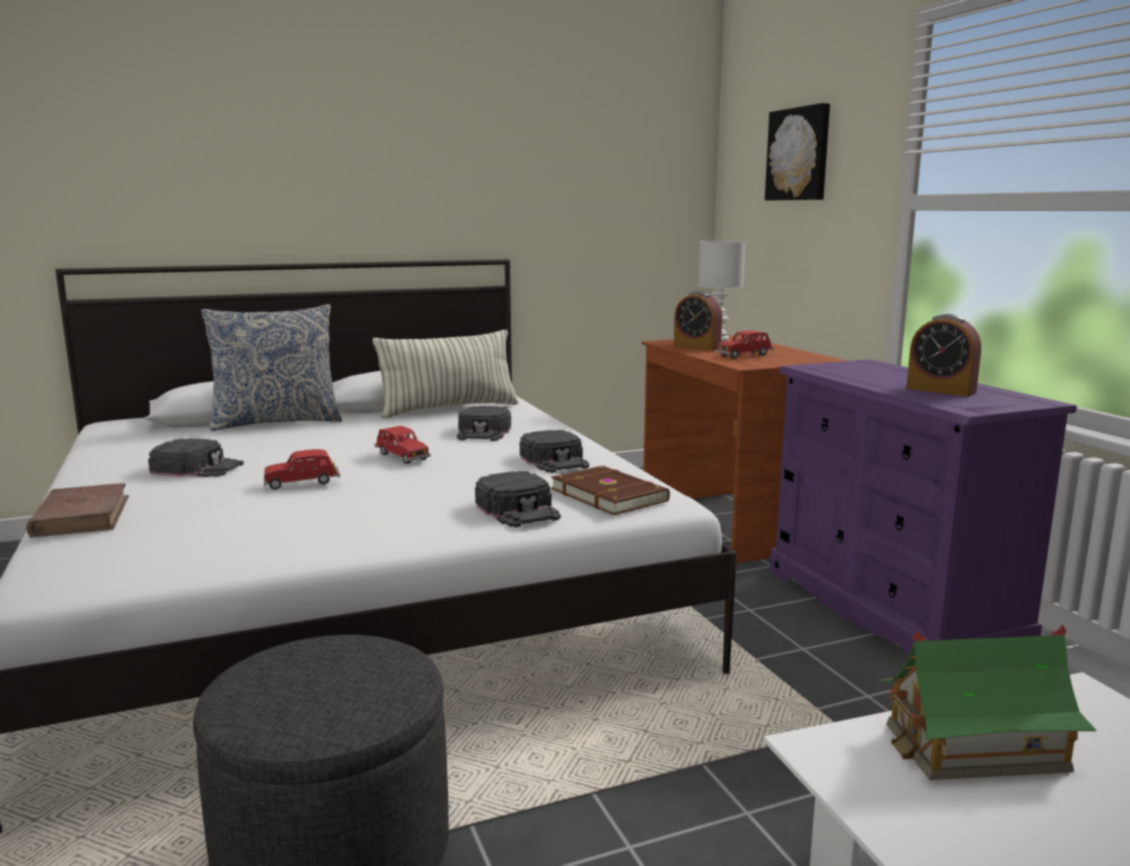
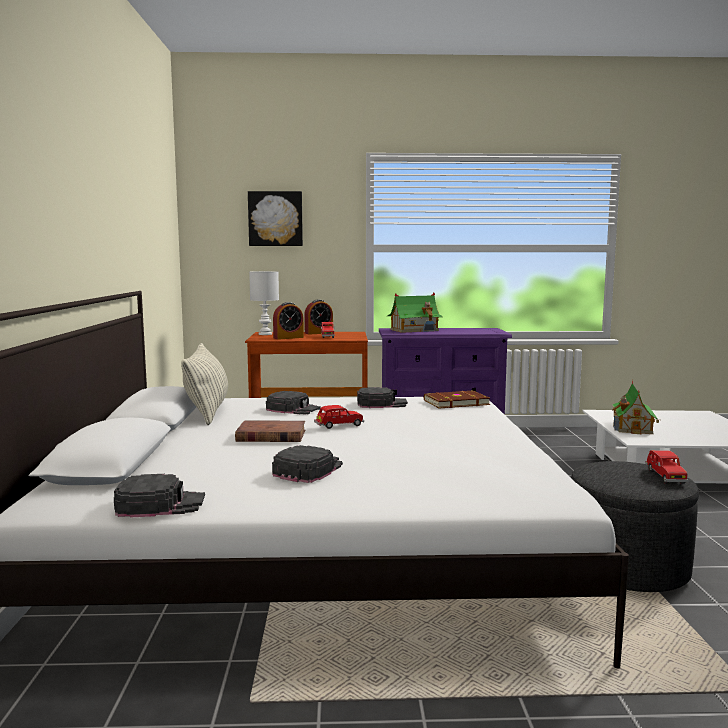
camera: 70 degrees left, 5 degrees down
brown book [26,483,129,538] -> brown book moved to [235,421,305,442]
pillow [201,304,342,431] -> none
red toy car [264,449,340,490] -> red toy car moved to [645,450,689,484]
black cap [475,471,561,527] -> black cap moved to [114,474,205,518]
alarm clock [906,314,981,397] -> alarm clock moved to [304,299,333,335]
none -> toy house [387,293,442,333]

